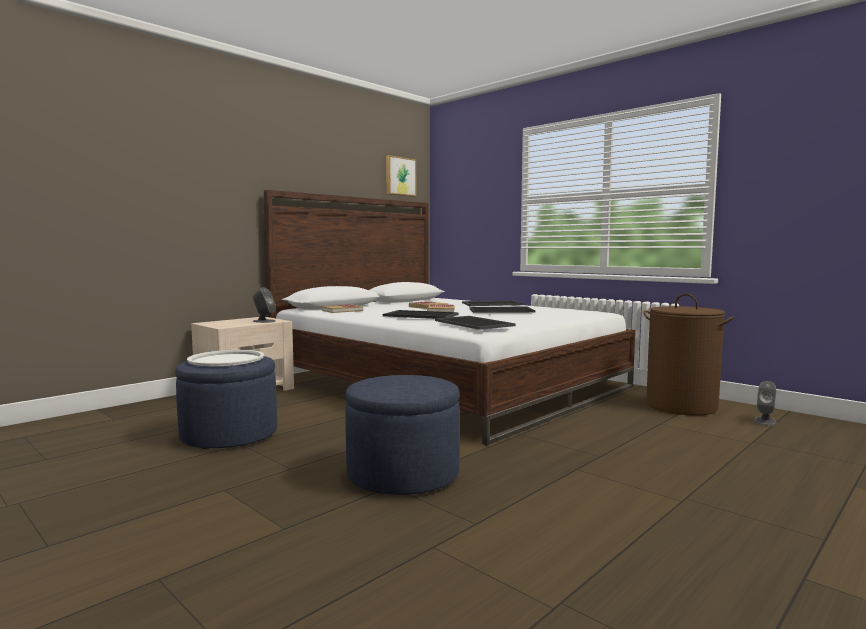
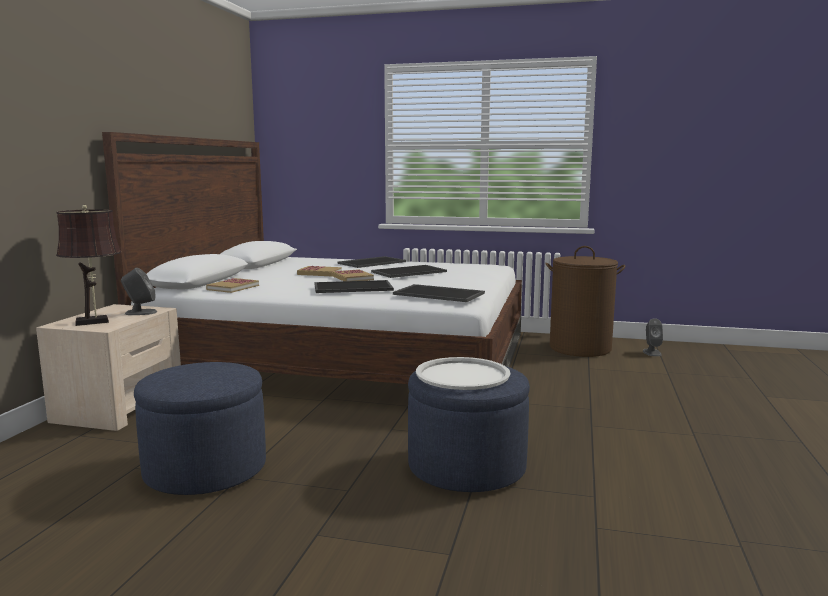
camera: 30 degrees left, 5 degrees up
white tray [187,350,264,366] -> white tray moved to [416,357,510,390]
picture [386,155,416,197] -> none
none -> brown table lamp [56,205,121,326]

